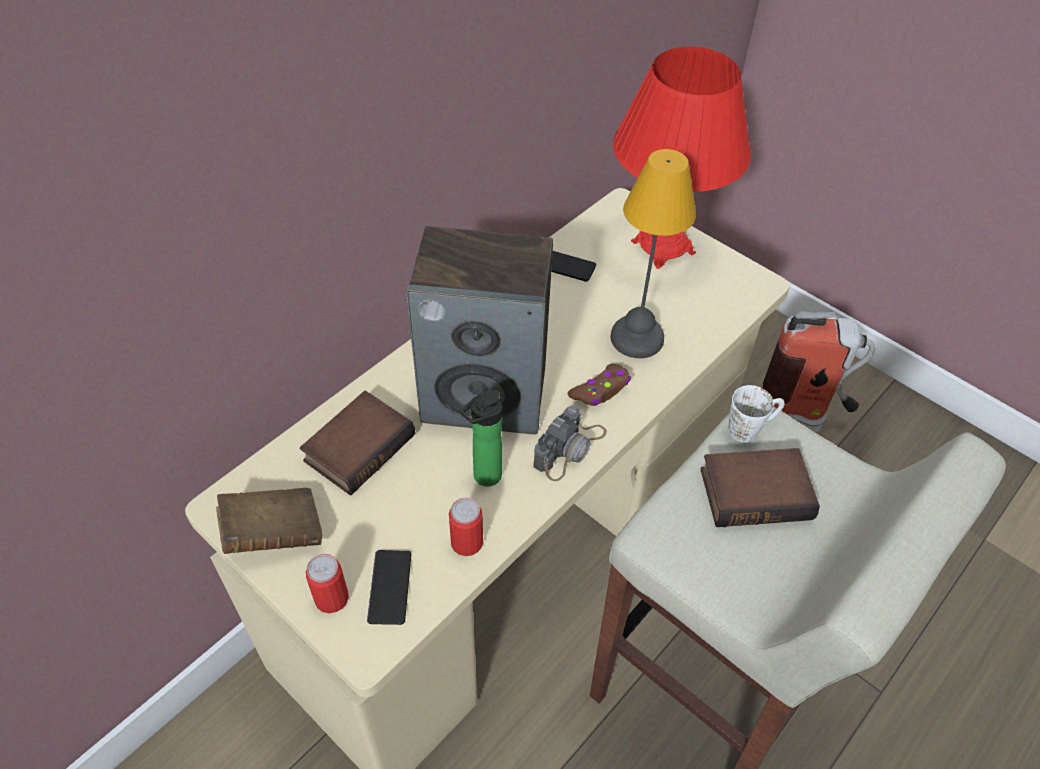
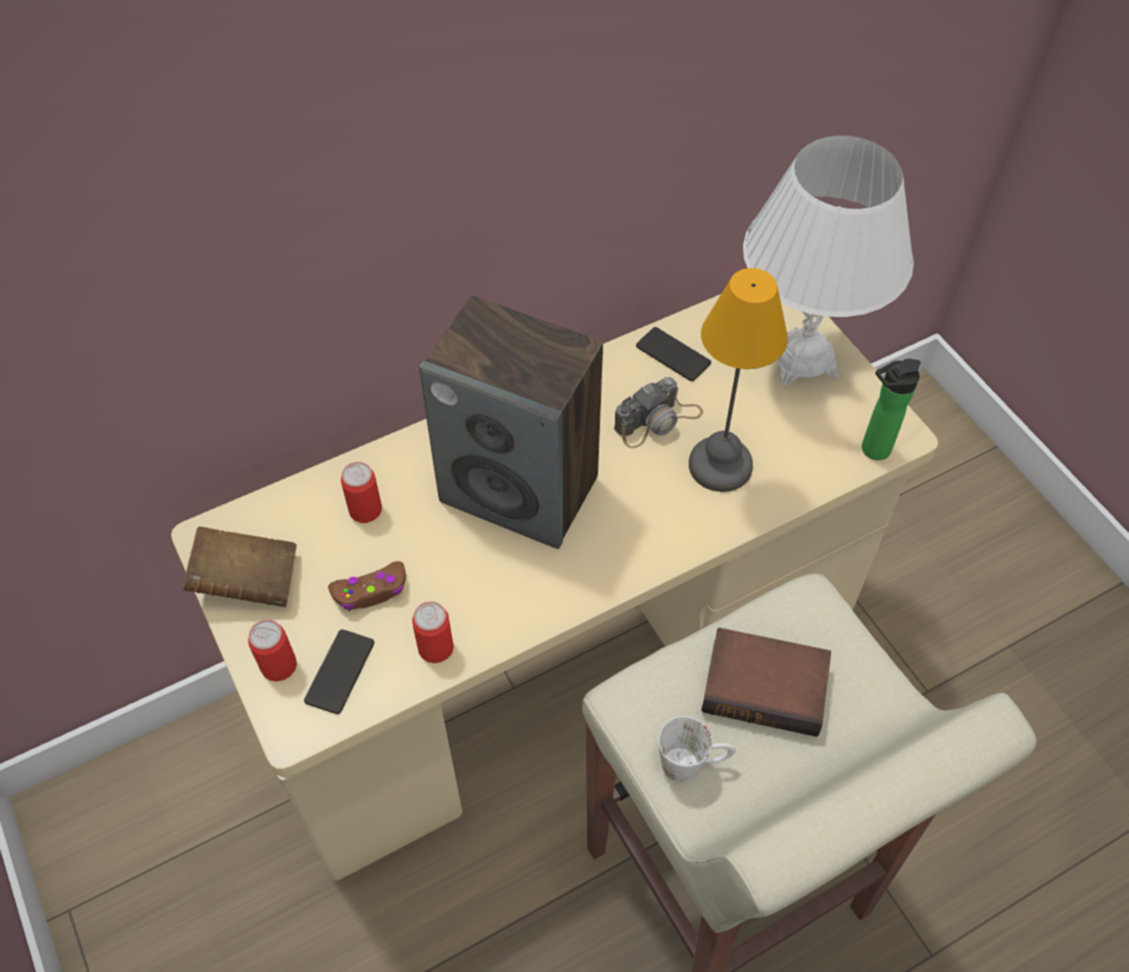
camera: 20 degrees right, 5 degrees up
book [300,391,415,495] -> can [341,462,382,523]
bottle [460,390,502,487] -> bottle moved to [862,358,921,460]
camera [534,406,607,481] -> camera moved to [614,377,703,448]
brown game controller [568,364,631,406] -> brown game controller moved to [328,561,406,611]
red table lamp [613,47,751,269] -> white table lamp [743,136,914,386]
white mug [728,385,785,442] -> white mug moved to [658,716,736,782]
fire extinguisher [761,311,875,433] -> none

